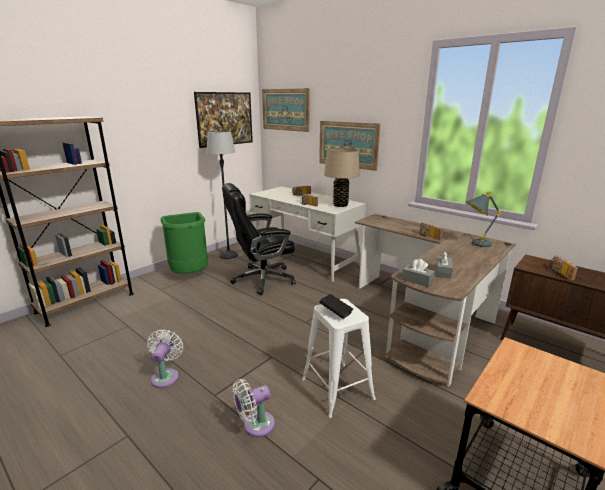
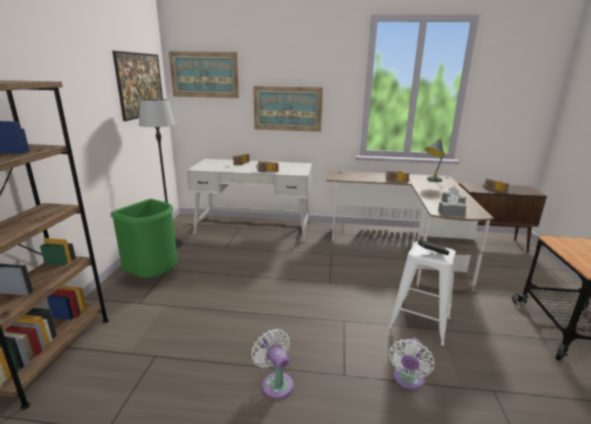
camera: 35 degrees left, 0 degrees up
black office chair [222,183,296,295] -> none
beige table lamp [324,148,360,207] -> none

